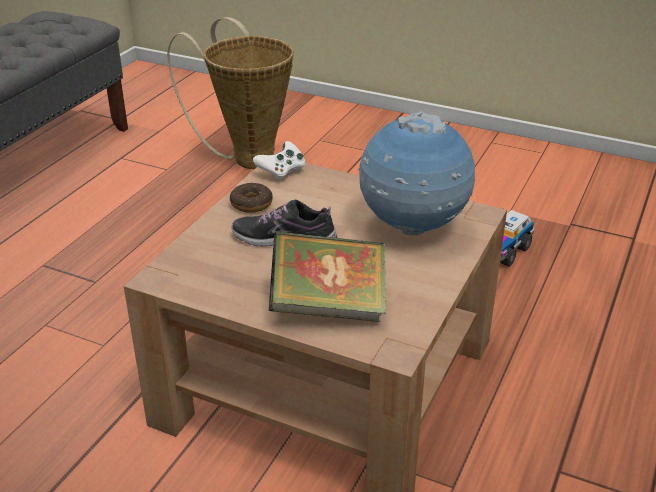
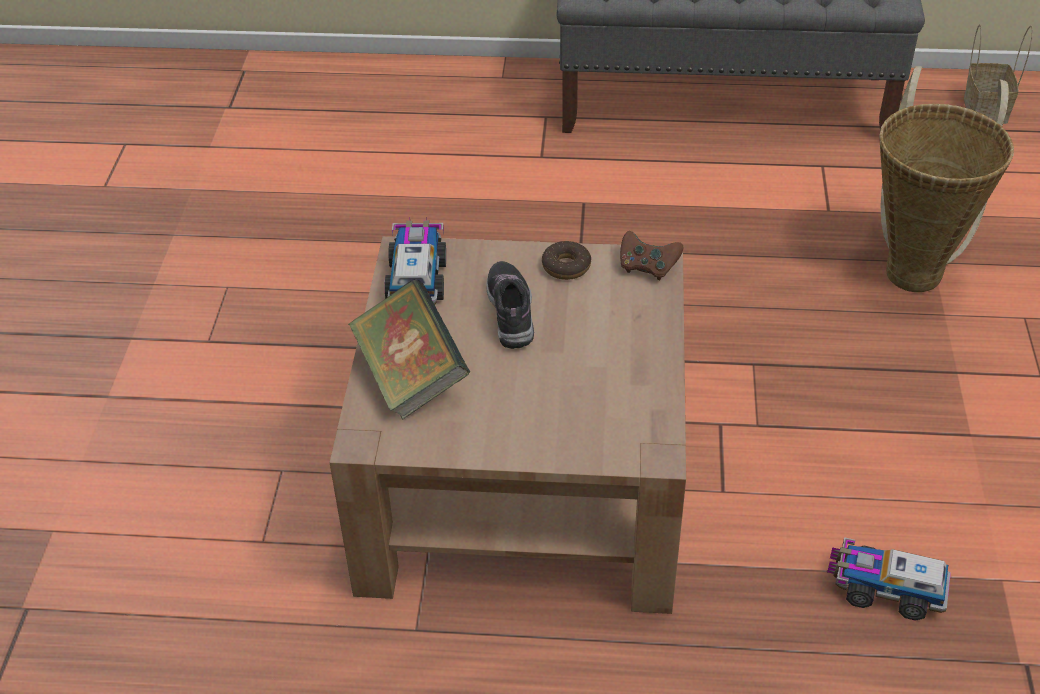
camera: 70 degrees right, 10 degrees up
white game controller [253,141,305,181] -> brown game controller [620,231,683,281]
globe [358,111,475,235] -> none
none -> toy truck [385,219,446,305]
none -> basket [964,24,1033,124]

